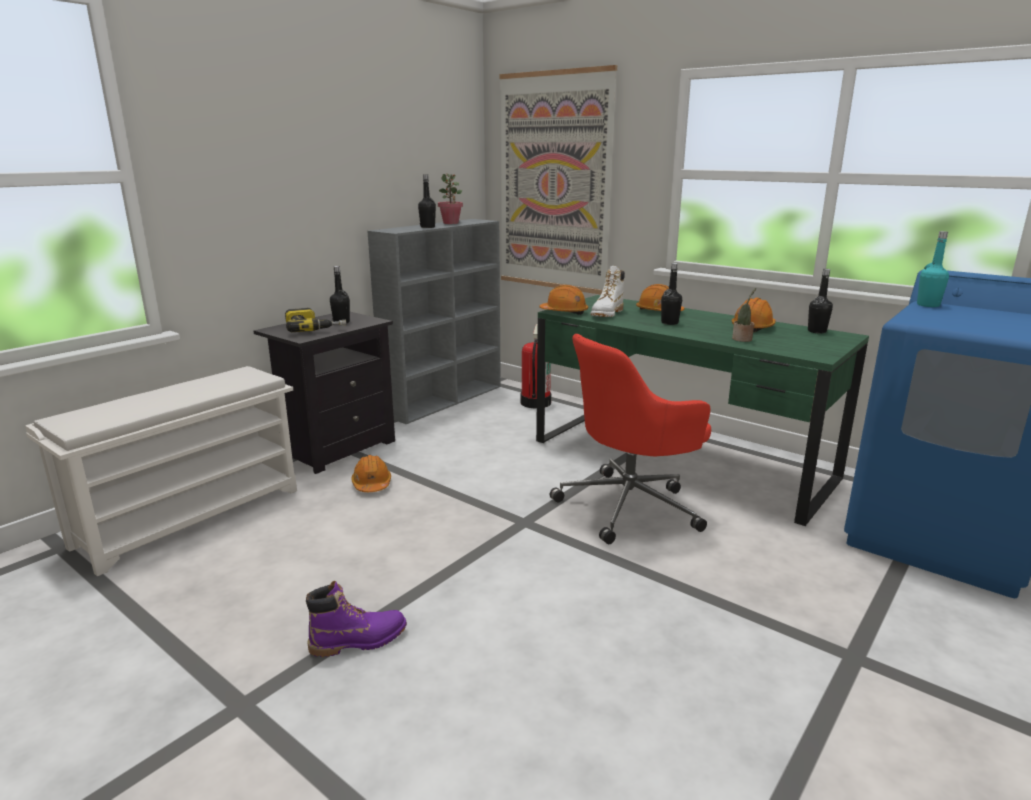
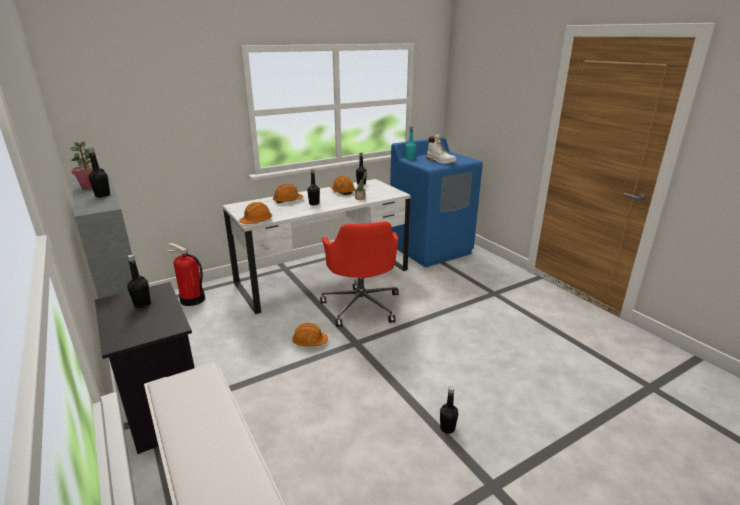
camera: 70 degrees left, 5 degrees up
power drill [285,308,346,332] -> none
purple boot [306,581,407,657] -> black bottle [440,386,458,434]
orange hard hat [351,455,391,492] -> orange hard hat moved to [292,323,328,346]
picture [499,65,617,295] -> none
green desk [536,295,869,526] -> white desk [223,179,411,314]
white boot [591,266,625,317] -> white boot moved to [427,134,457,164]

